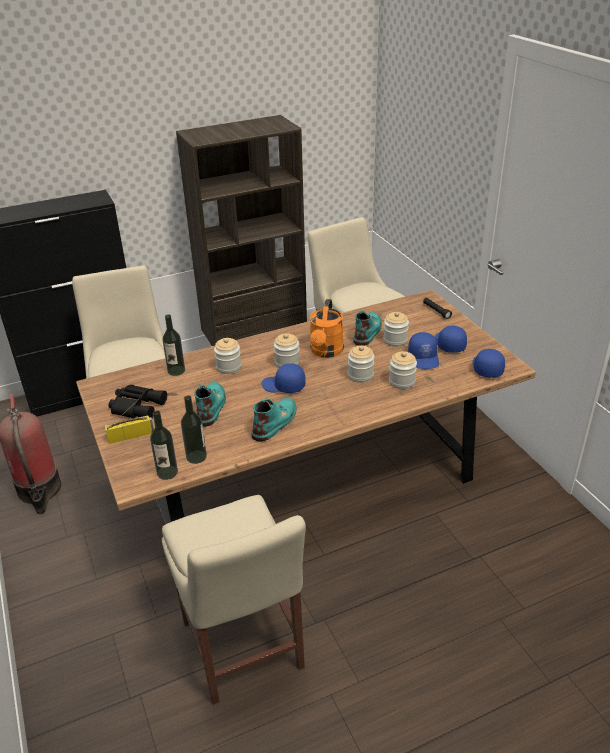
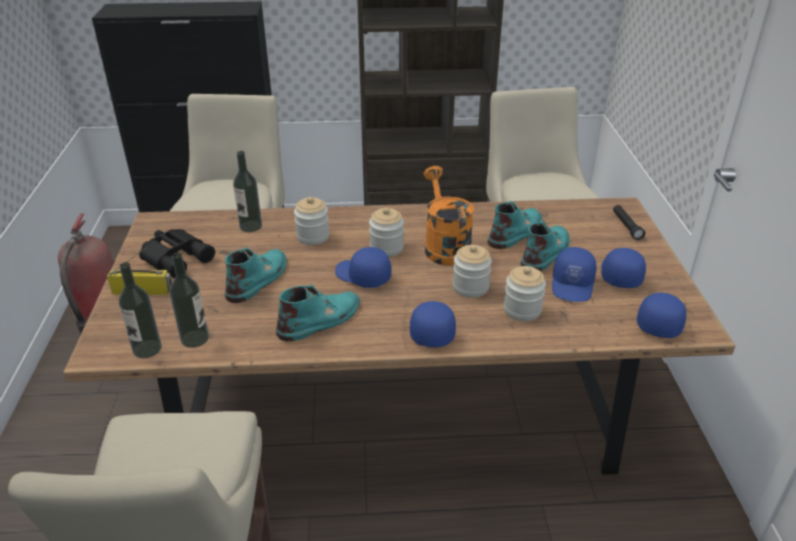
camera: 20 degrees right, 0 degrees up
orange watering can [310,299,344,358] -> orange watering can turned 135 degrees clockwise [423,166,474,266]
jar [383,312,409,347] -> turquoise boot [521,221,570,271]
none -> blue cap [410,301,456,347]

